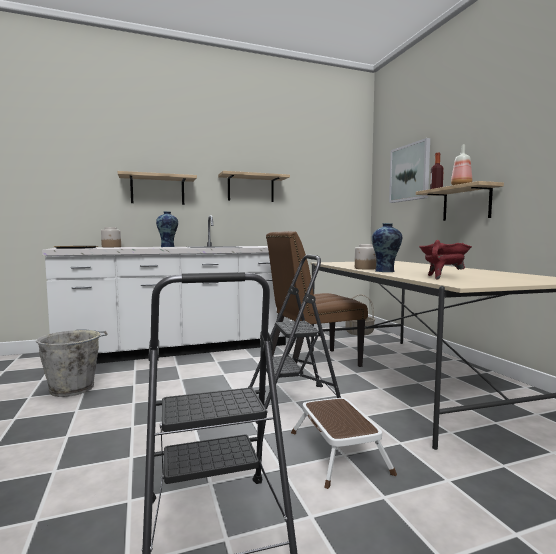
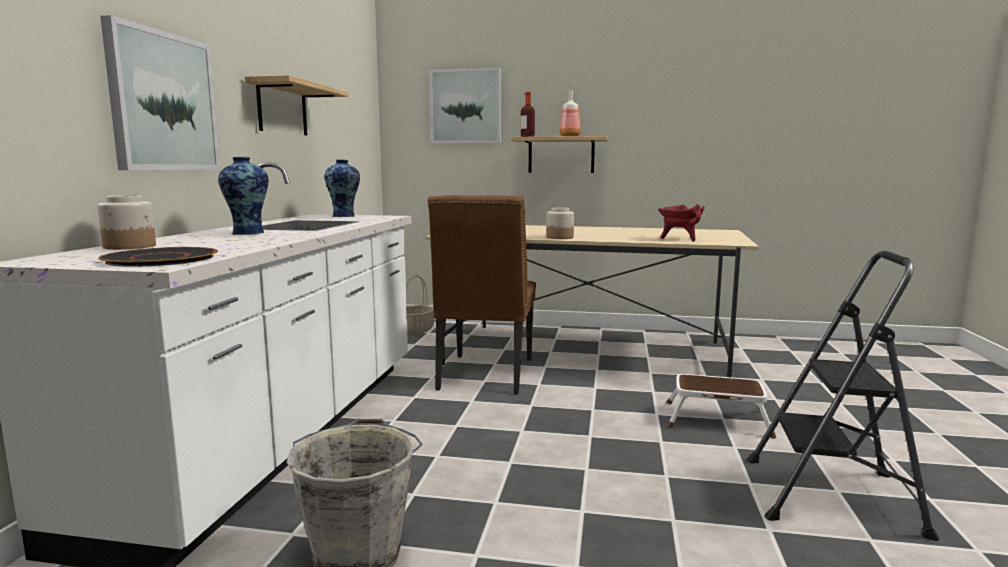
camera: 60 degrees left, 5 degrees up
shelf [118,171,197,205] -> picture [100,15,220,170]
black step ladder [248,254,341,424] -> none
vase [372,223,402,272] -> vase moved to [325,159,360,217]

